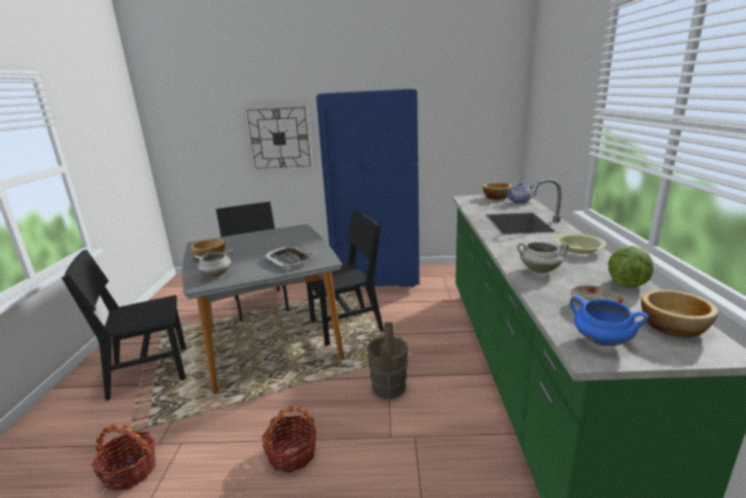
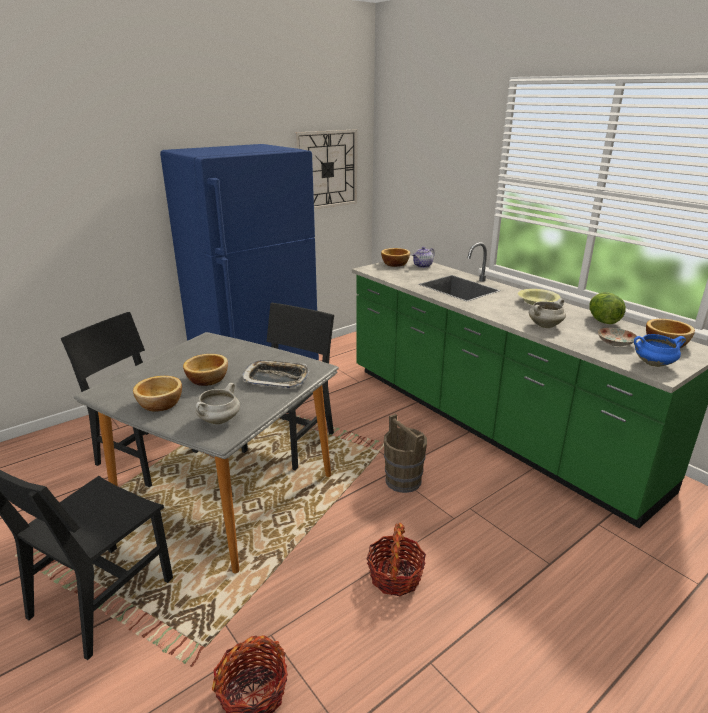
camera: 40 degrees left, 5 degrees up
wall clock [243,104,313,172] -> wall clock moved to [295,129,357,209]
none -> bowl [183,354,228,386]

